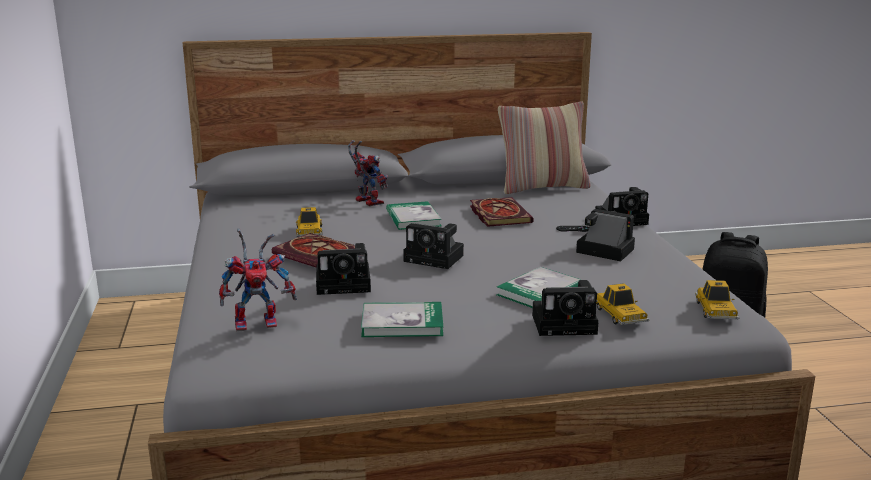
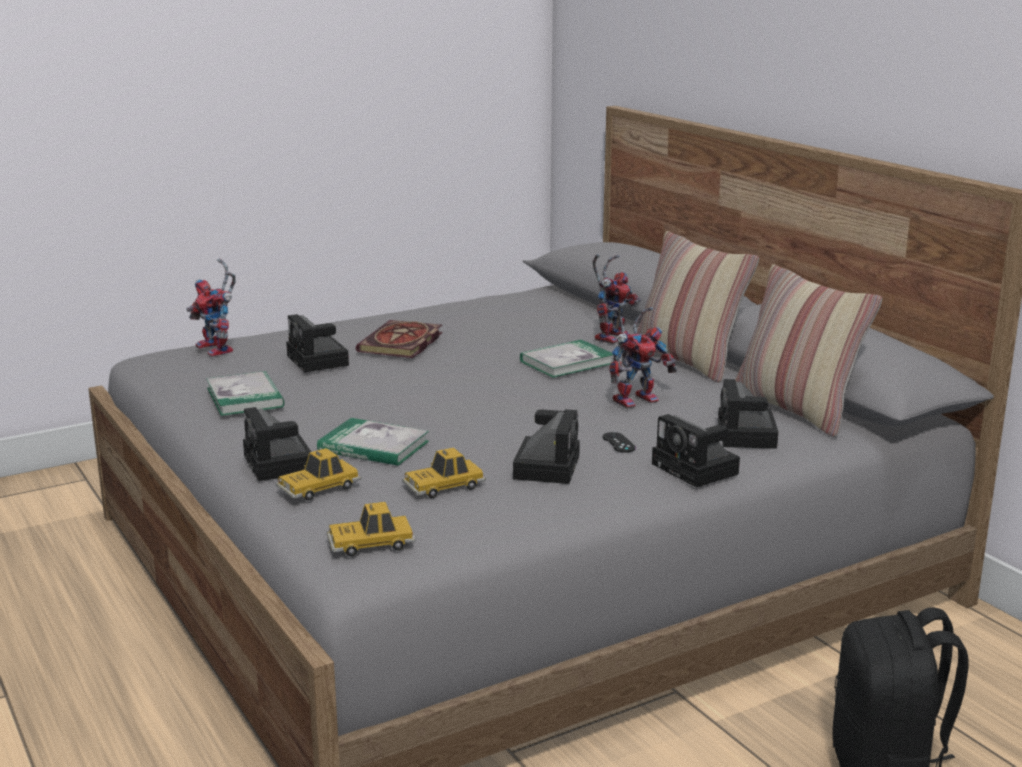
camera: 70 degrees right, 0 degrees up
toy car [296,207,323,237] -> toy car moved to [402,447,486,498]
camera [403,223,464,269] -> camera moved to [718,379,778,449]
book [470,197,534,227] -> toy robot [609,304,677,409]
none -> pillow [637,231,759,383]

